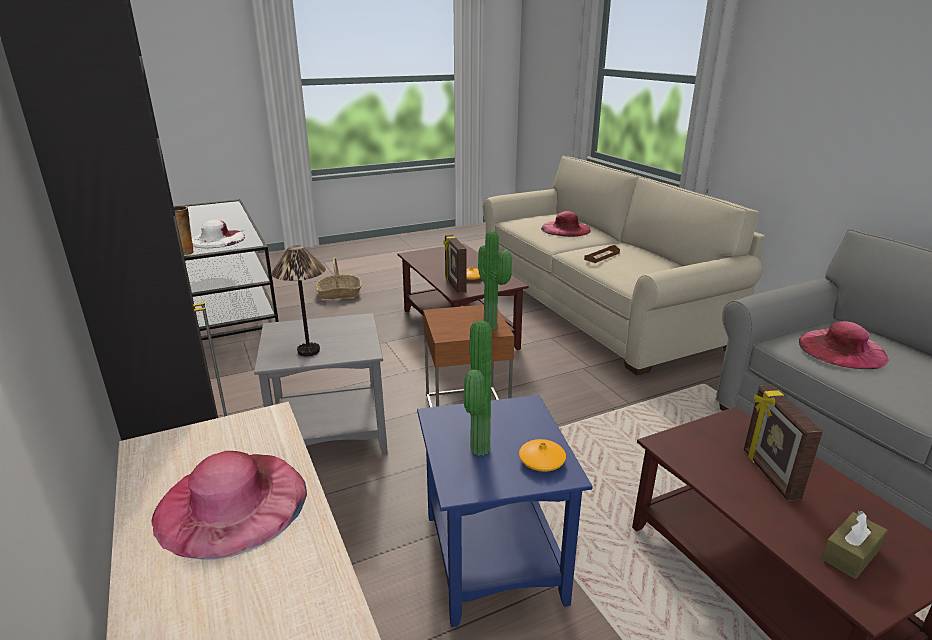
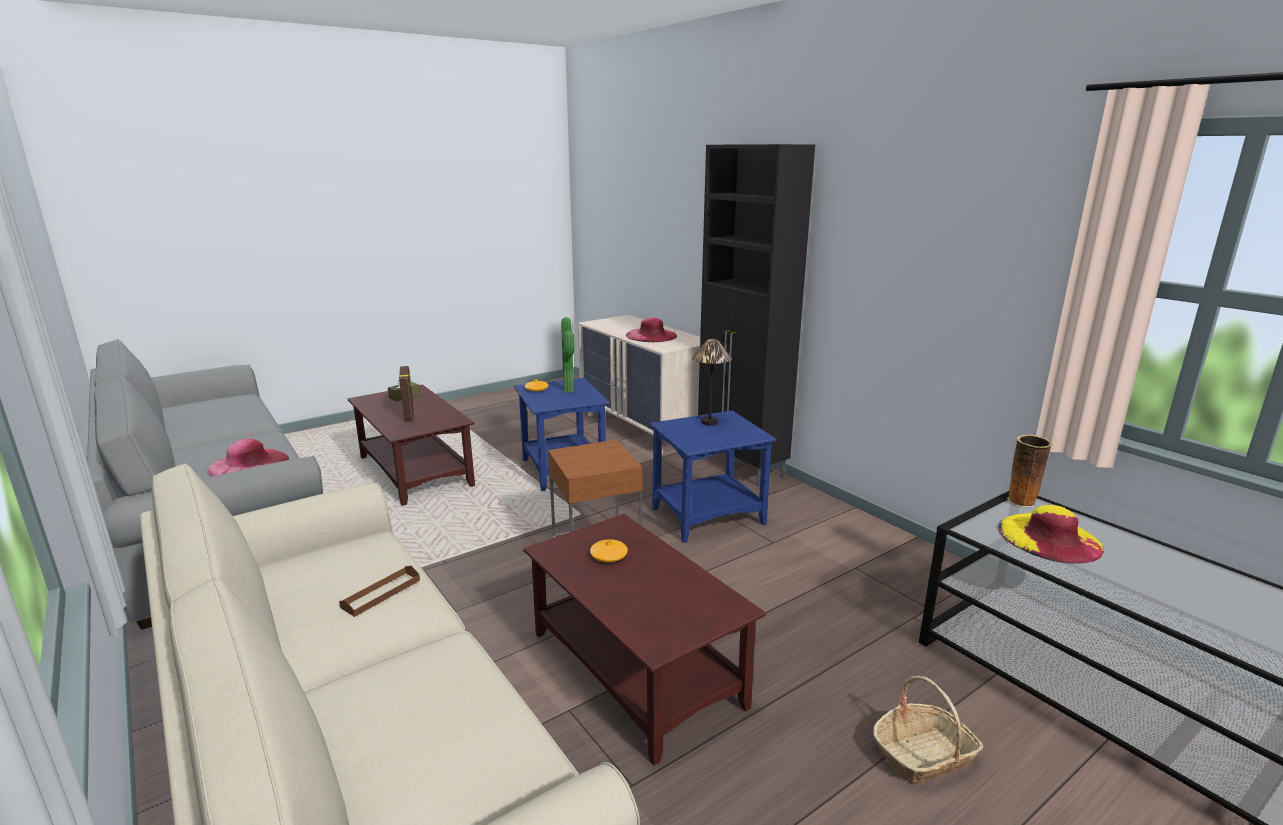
camera: 170 degrees right, 5 degrees down
white hat [192,220,245,248] -> yellow hat [998,505,1104,564]
grey side table [254,313,388,455] -> blue side table [650,410,776,543]
picture frame [443,235,466,294] -> none
potted plant [478,231,512,330] -> none
pink hat [541,211,591,237] -> none

